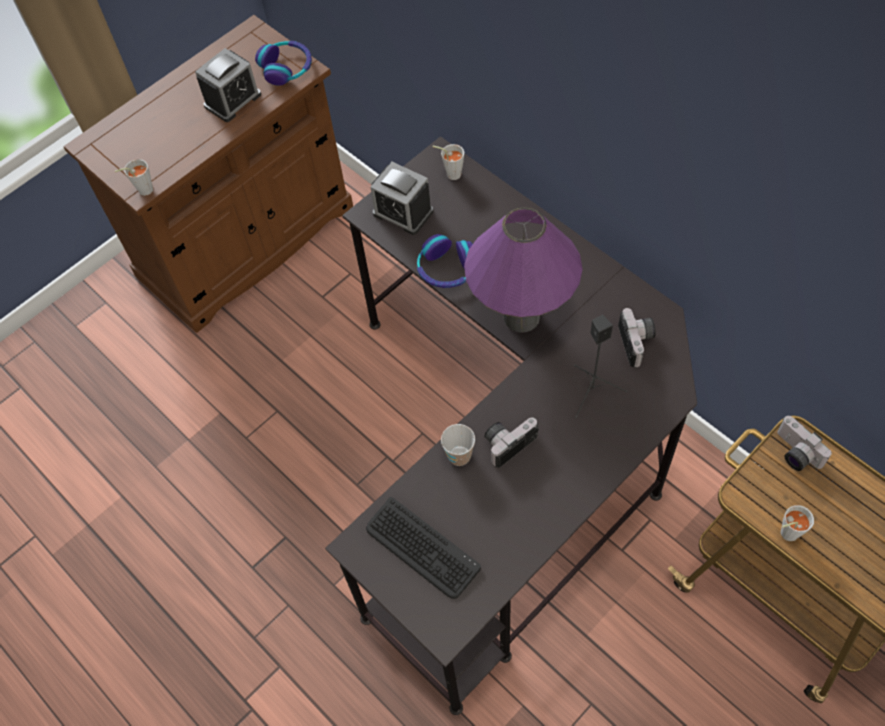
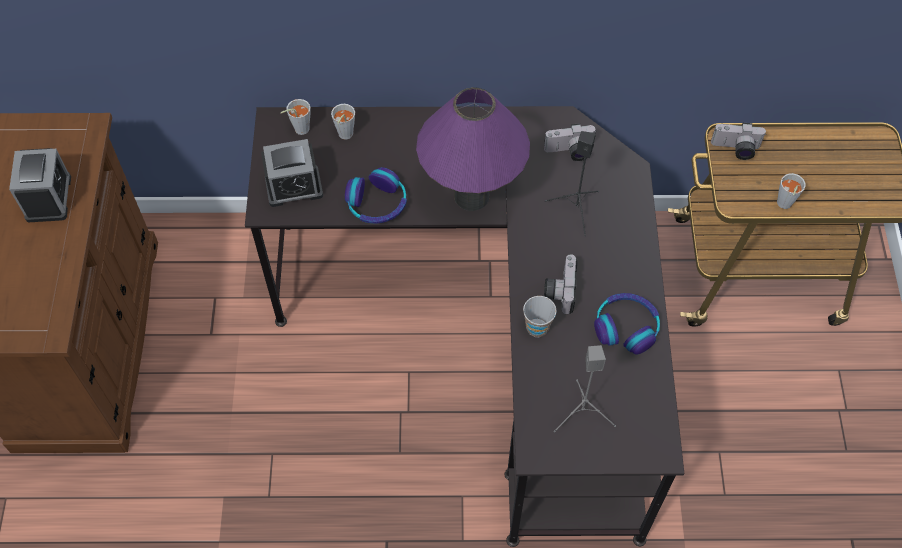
camera: 50 degrees left, 0 degrees up
grey cup [115,159,153,196] -> grey cup moved to [331,104,355,140]
headphones [255,41,312,86] -> headphones moved to [594,293,660,355]
keyboard [366,497,481,599] -> grey speaker [554,345,616,432]
camera [618,308,656,367] -> camera turned 135 degrees clockwise [544,123,596,161]

